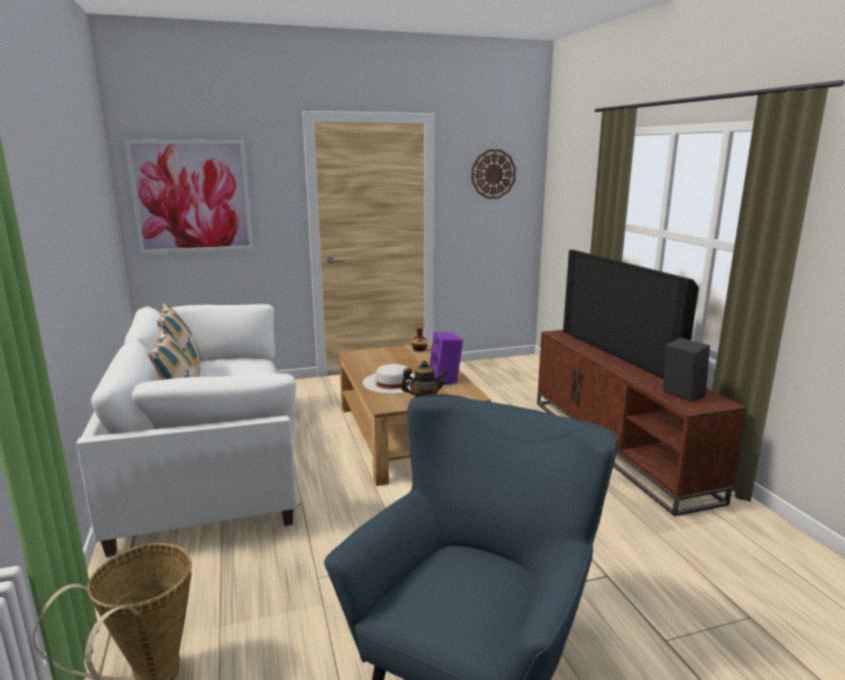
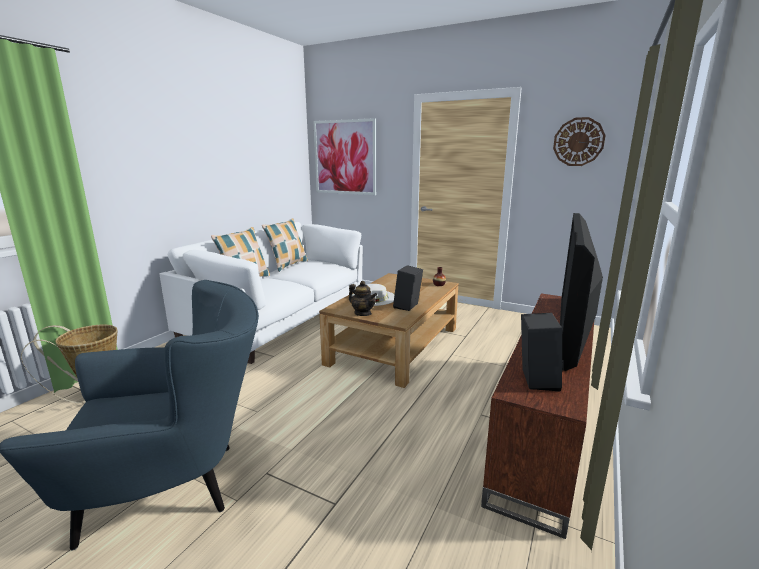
camera: 45 degrees right, 0 degrees up
purple speaker [429,332,463,385] -> black speaker [393,265,423,311]

